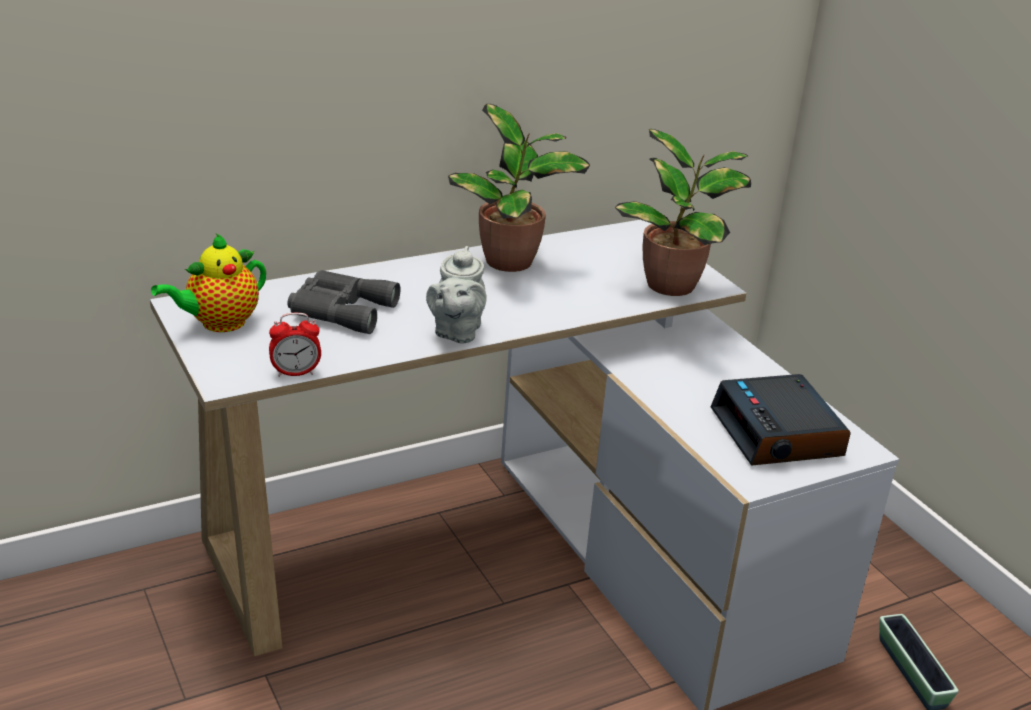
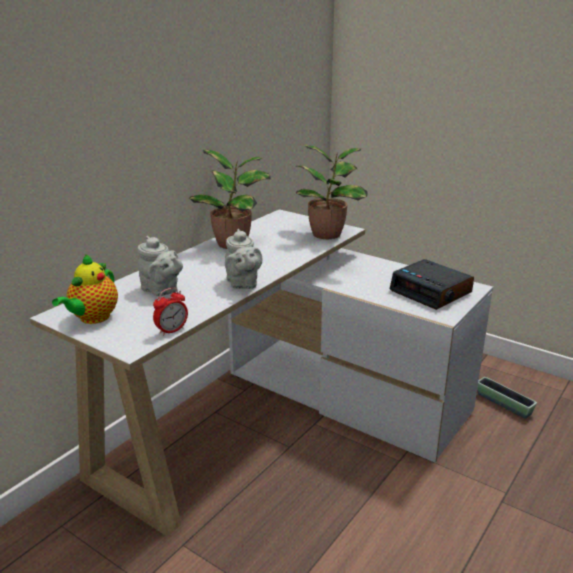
camera: 25 degrees left, 5 degrees down
grey binoculars [288,270,400,334] -> grey teapot [137,236,183,296]

